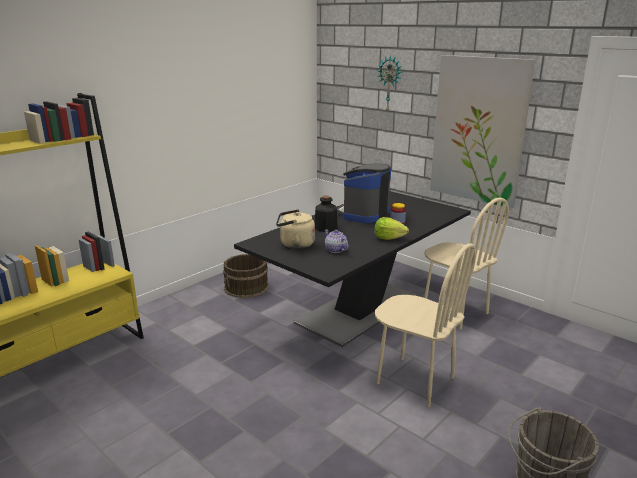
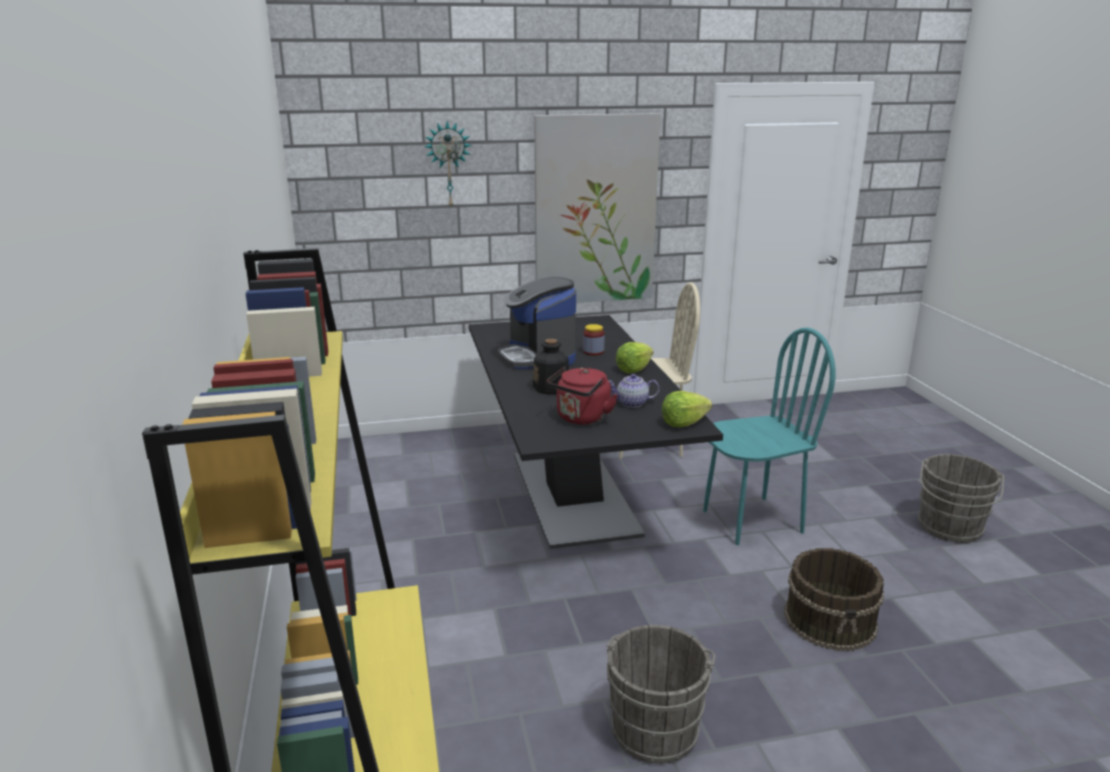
camera: 55 degrees left, 0 degrees up
brown bucket [223,254,269,298] -> brown bucket moved to [784,548,884,651]
beige kettle [276,209,315,249] -> red kettle [547,367,618,425]
beige chair [375,243,476,408] -> turquoise chair [703,328,835,545]
none -> grey bucket [606,625,716,764]
none -> lettuce [662,391,712,427]

